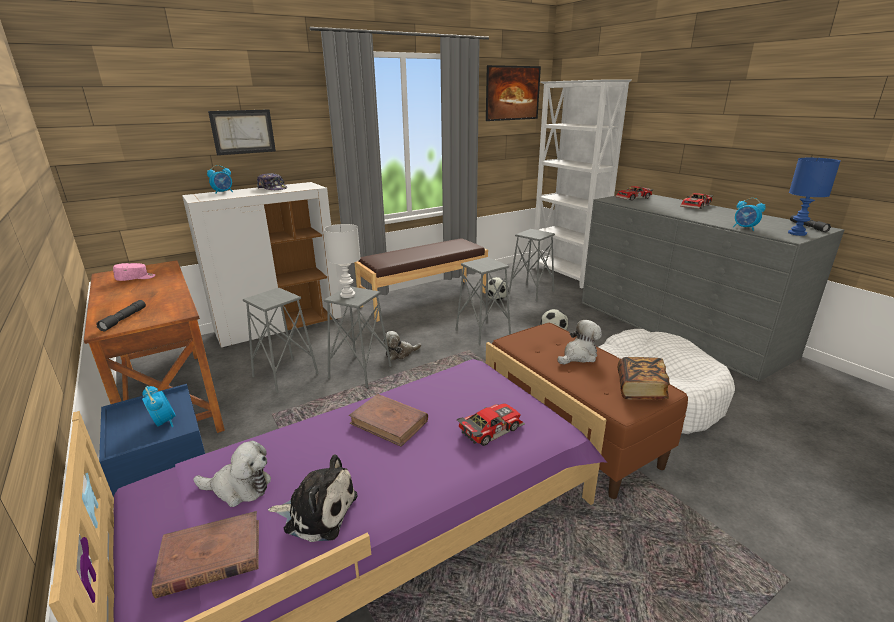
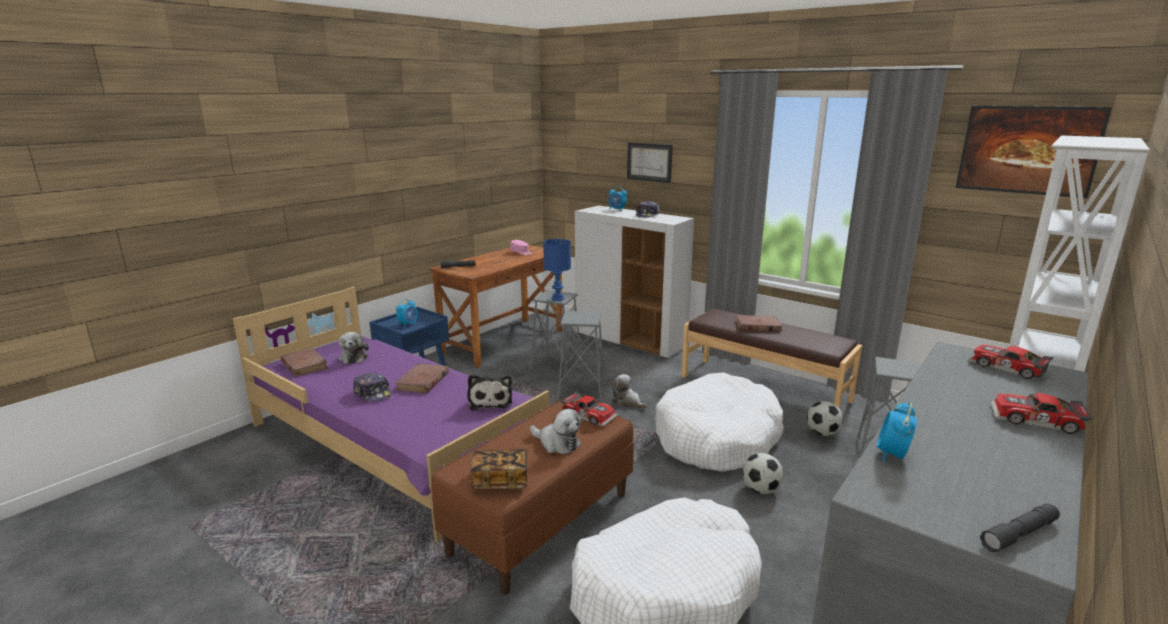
camera: 70 degrees right, 5 degrees down
plush toy [268,454,357,542] -> plush toy moved to [467,374,512,411]
white table lamp [324,224,360,298] -> none
grey stool [456,257,511,346] -> white dog bed [656,372,784,472]
toy car [457,403,525,446] -> toy car moved to [561,392,618,427]
blue table lamp [788,158,840,236] -> blue table lamp moved to [543,239,571,301]
none -> cap [353,372,392,402]
none -> brown book [736,315,782,332]

